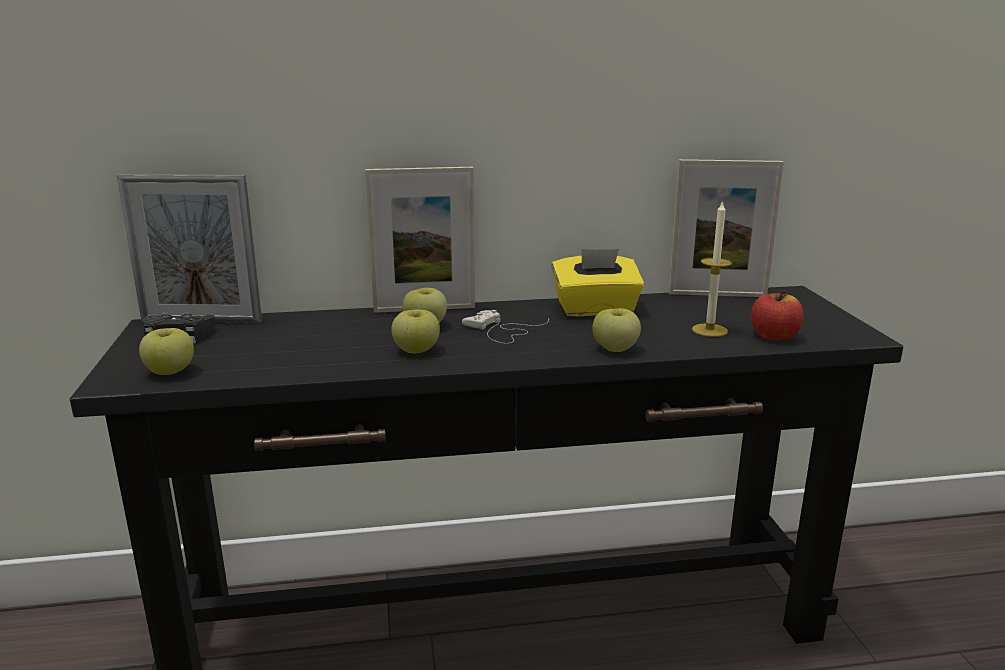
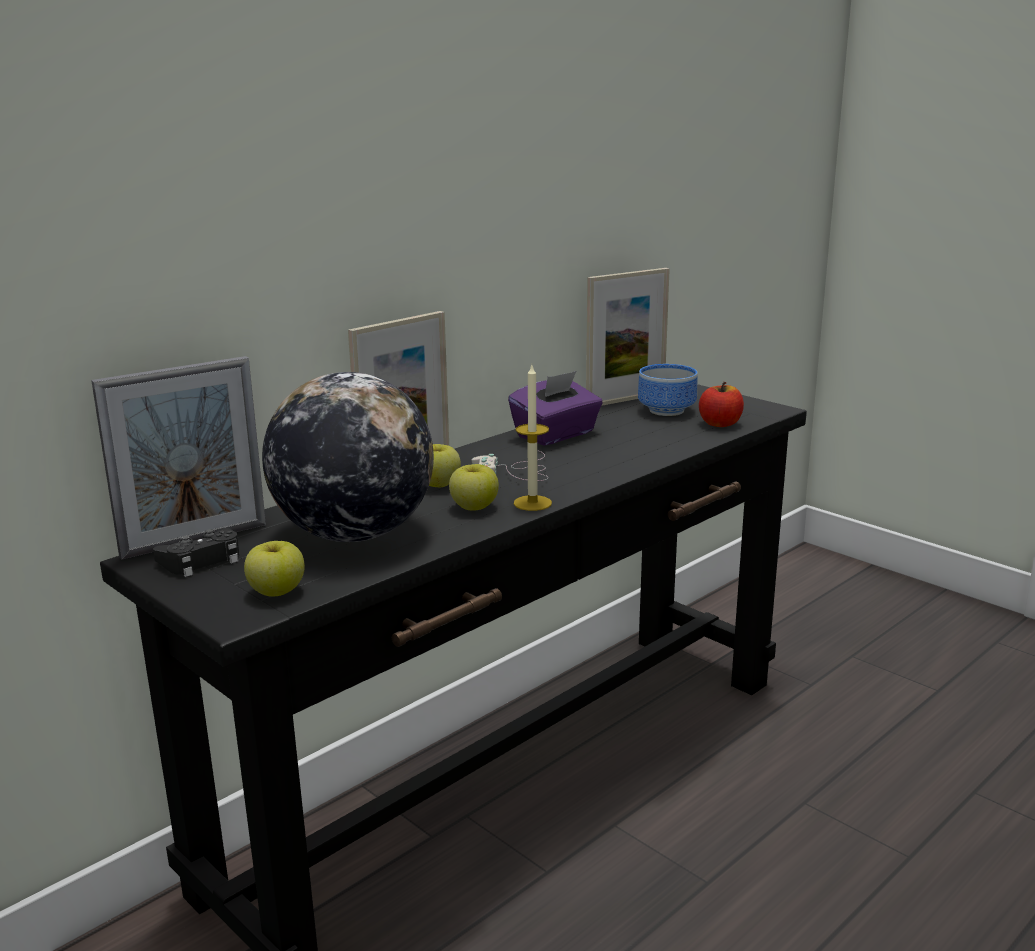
camera: 35 degrees left, 0 degrees up
yellow tissue box [551,249,644,316] -> purple tissue box [508,371,603,446]
apple [592,308,641,352] -> none
candle [692,200,732,337] -> candle moved to [514,365,552,511]
none -> globe [262,372,434,542]
none -> bowl [638,364,698,416]

